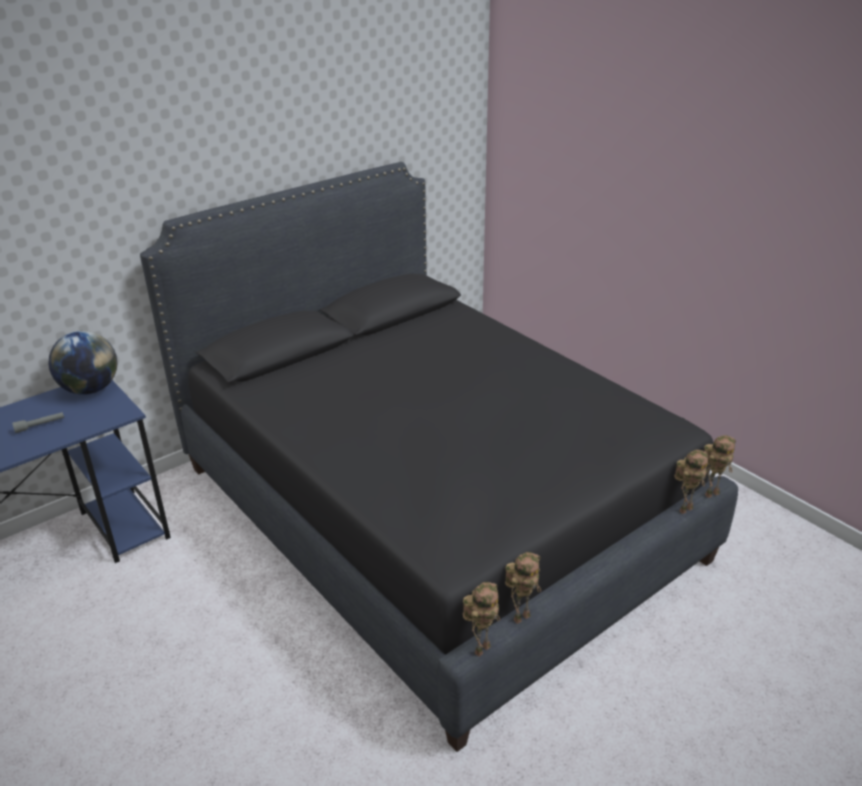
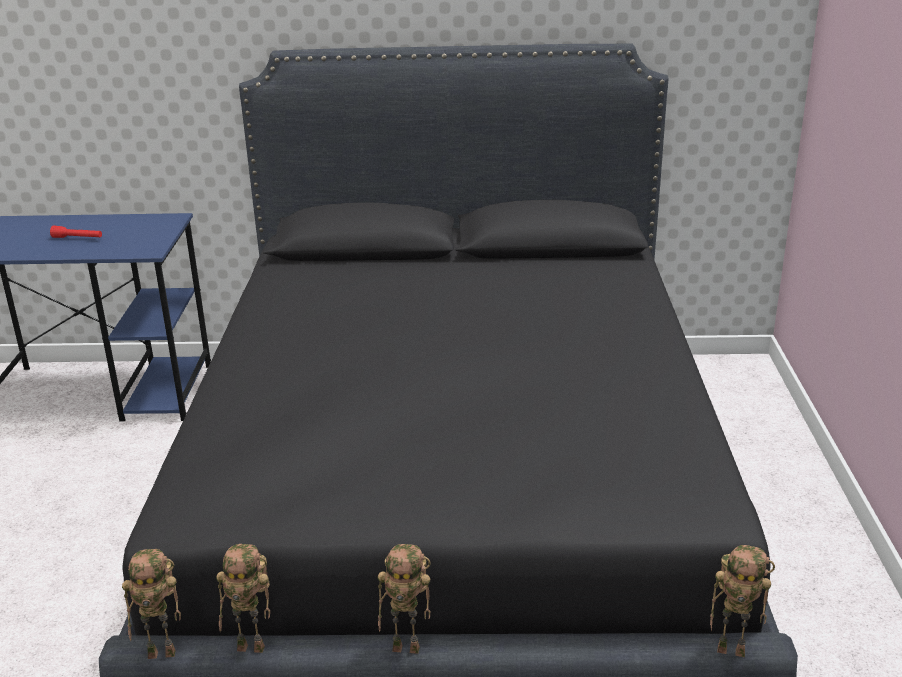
camera: 40 degrees right, 5 degrees down
grey flashlight [12,412,64,433] -> red flashlight [50,226,102,238]
globe [48,331,117,395] -> none
toy robot [674,450,708,514] -> toy robot moved to [378,544,431,654]

